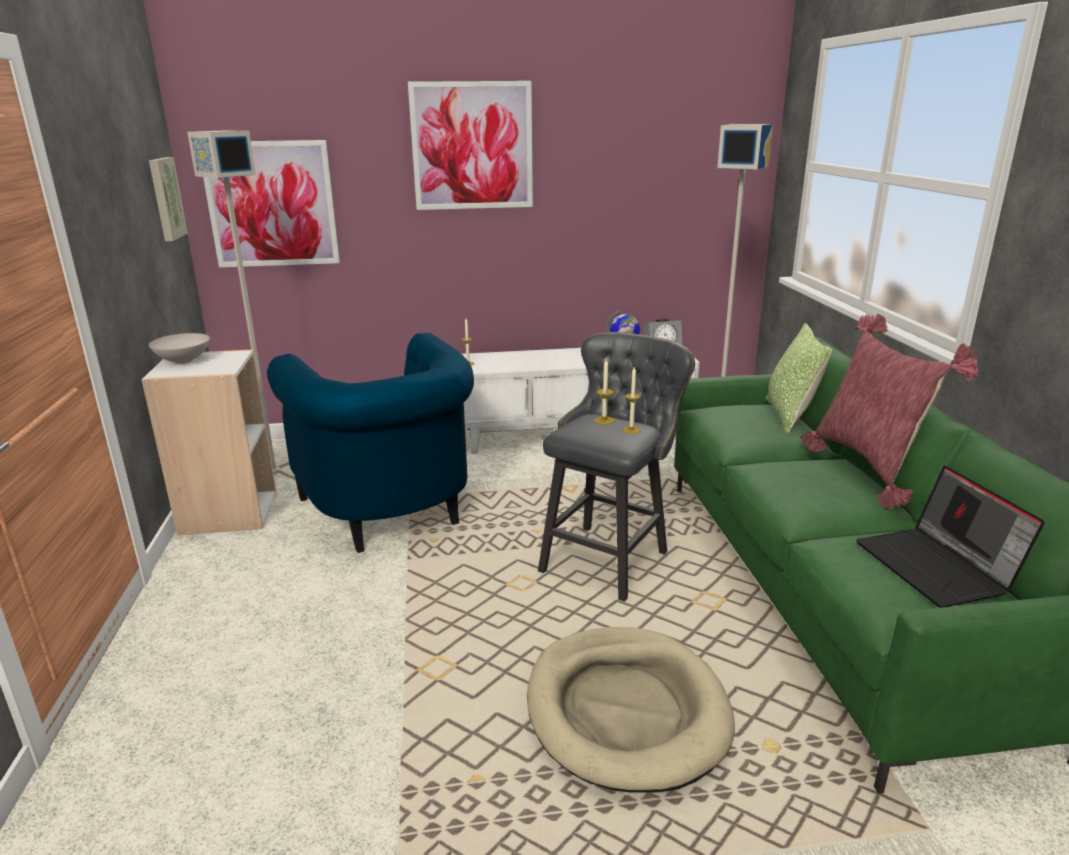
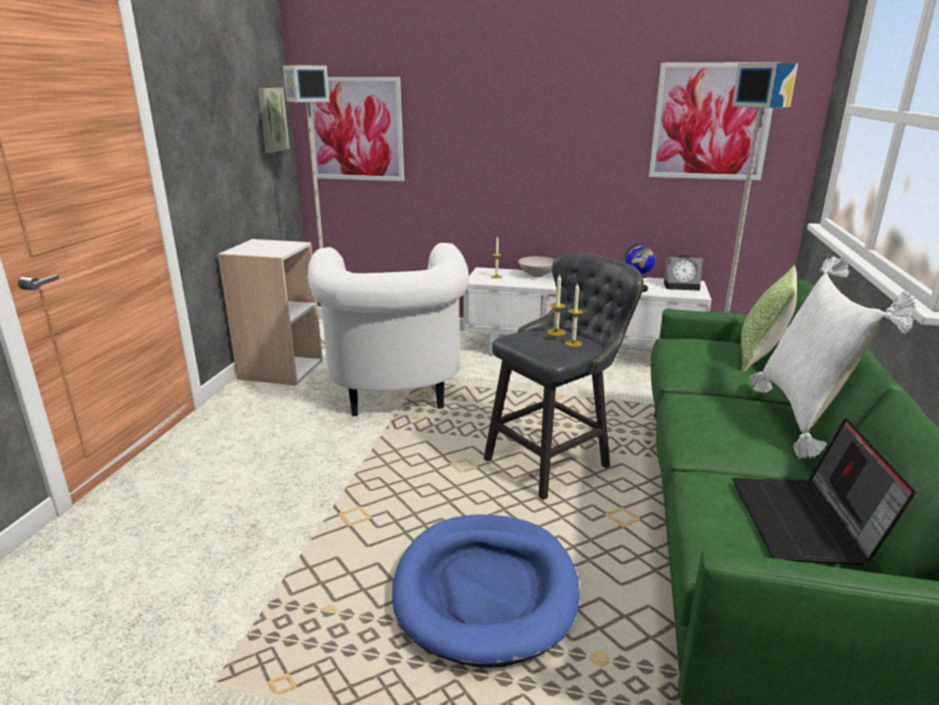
camera: 20 degrees right, 0 degrees up
white bowl [149,333,210,364] -> white bowl moved to [518,256,554,277]
blue armchair [267,333,474,553] -> white armchair [308,243,469,416]
picture [408,81,533,210] -> picture moved to [649,62,781,180]
beige dog bed [527,627,735,793] -> blue dog bed [392,515,580,668]
red pillow [800,313,978,510] -> white pillow [749,256,916,460]

